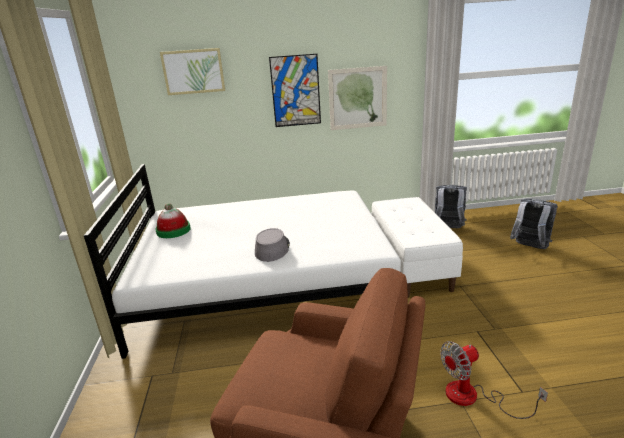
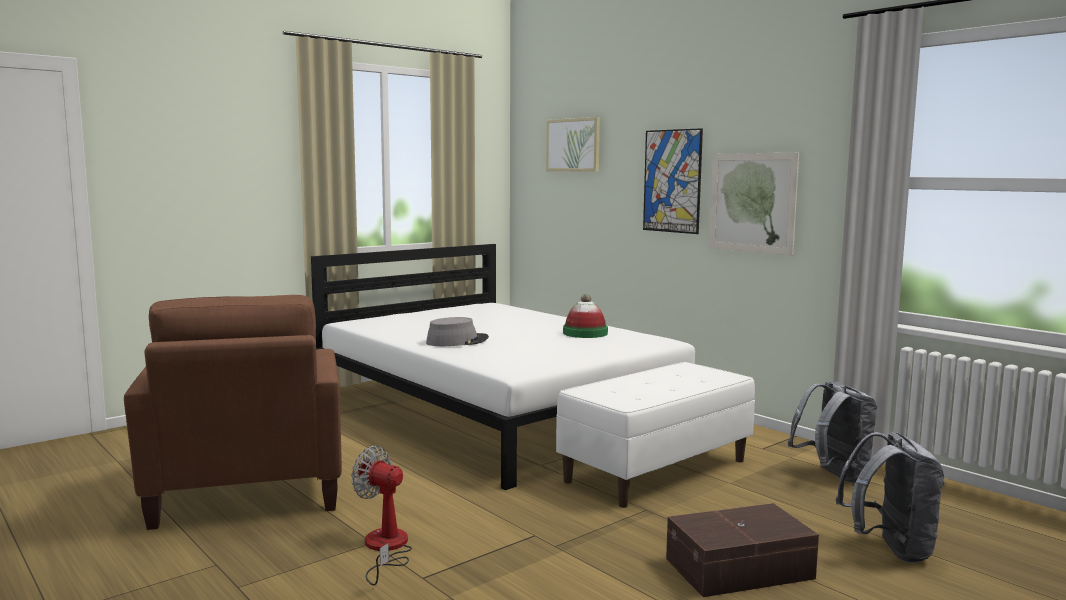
camera: 55 degrees right, 15 degrees down
hat [155,203,191,238] -> hat moved to [563,294,608,338]
none -> brown storage box [666,503,819,597]

